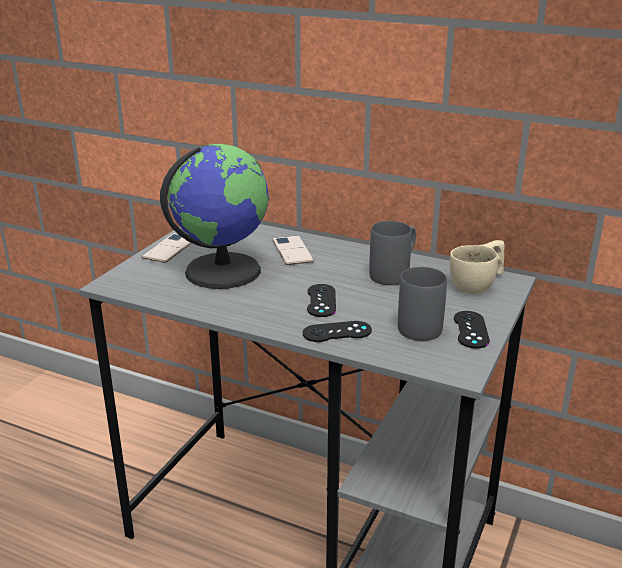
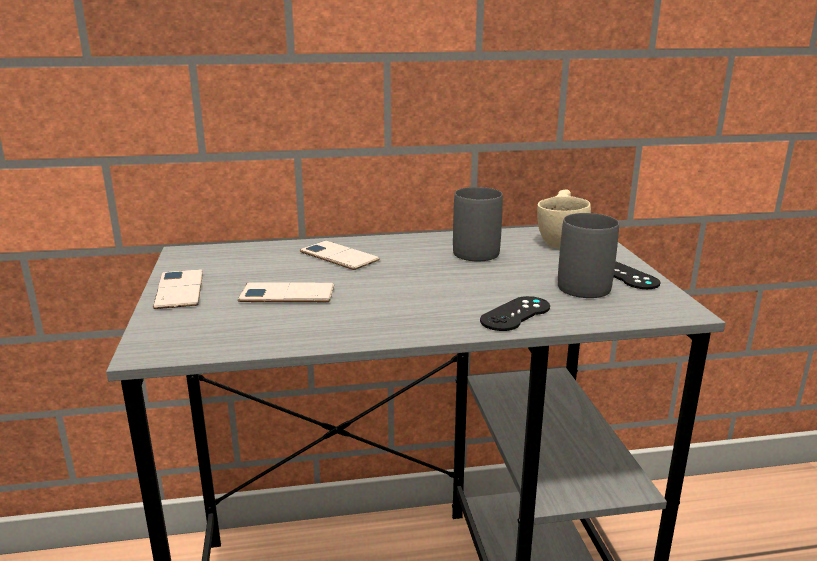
camera: 35 degrees left, 5 degrees down
globe [160,144,270,289] -> phone [238,282,334,302]
black game controller [307,284,336,317] -> none

